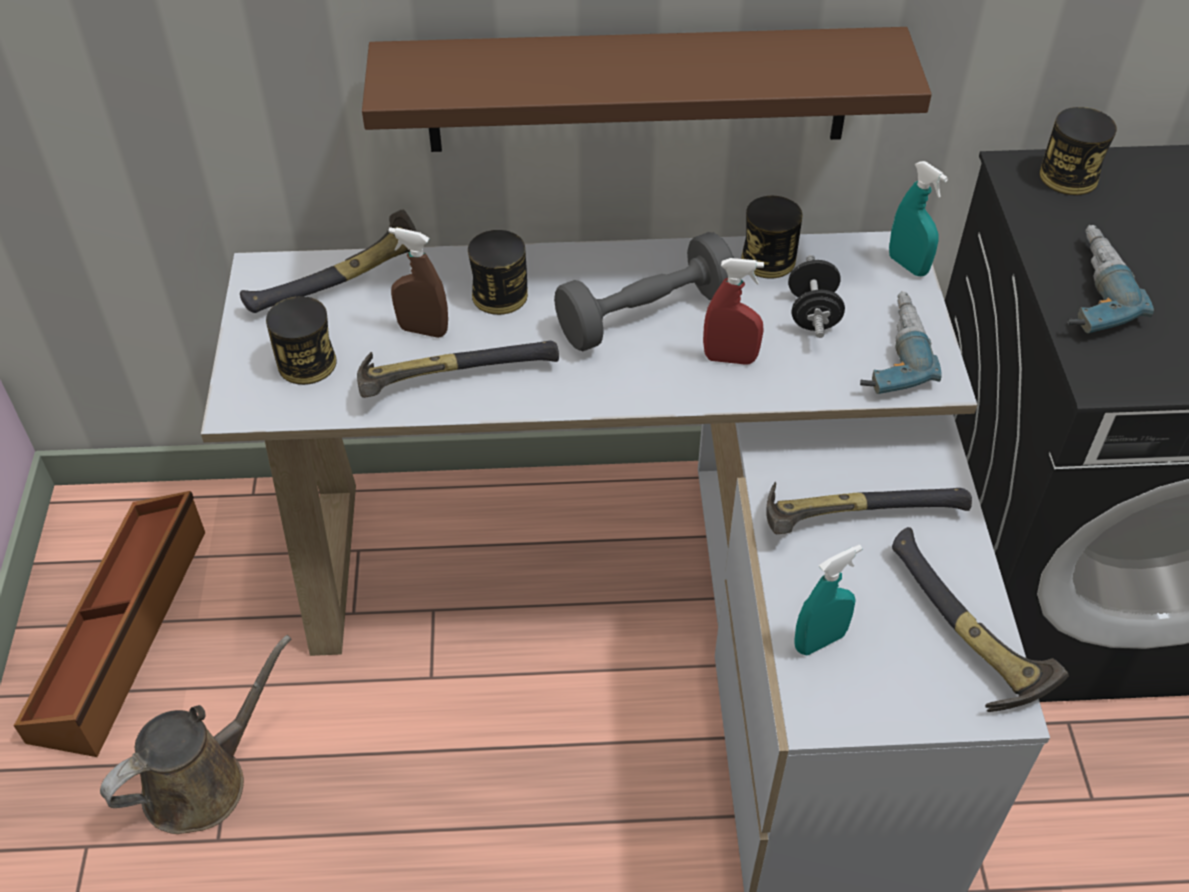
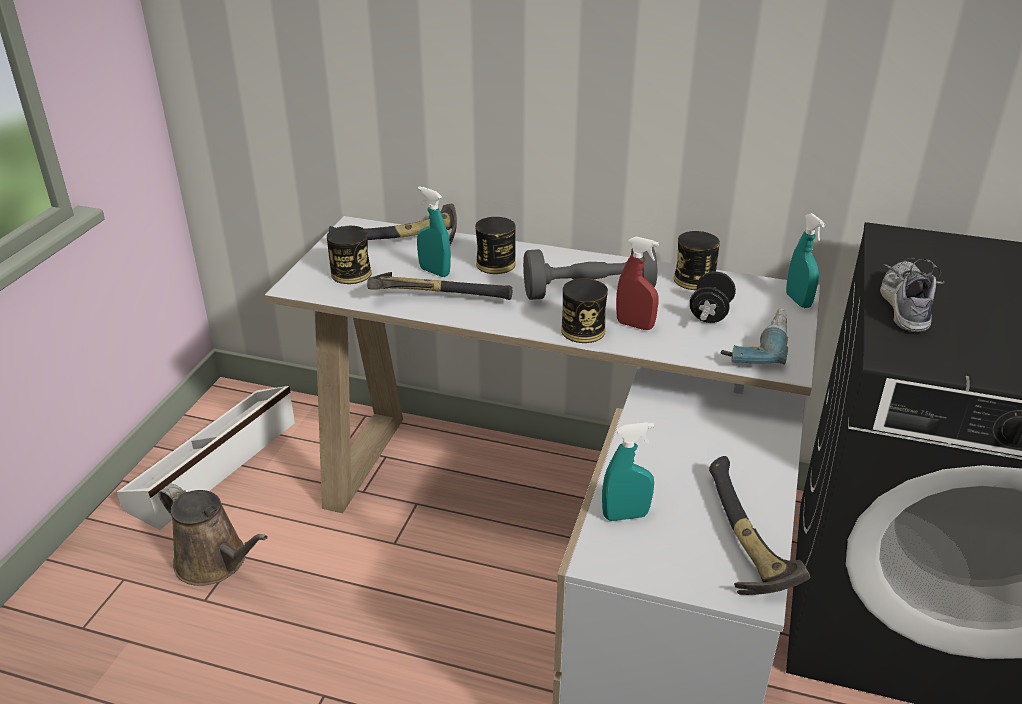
camera: 20 degrees right, 15 degrees down
brown storage box [14,491,205,757] -> white storage box [117,386,295,530]
brown watering can [100,635,292,834] -> brown watering can turned 60 degrees clockwise [158,484,268,586]
brown shelf [362,27,932,152] -> none
brown spray bottle [388,227,448,338] -> turquoise spray bottle [417,186,451,277]
hammer [766,482,972,534] -> none
can [1039,107,1117,195] -> can moved to [561,278,608,343]
power drill [1067,225,1154,333] -> shoe [880,258,945,332]

